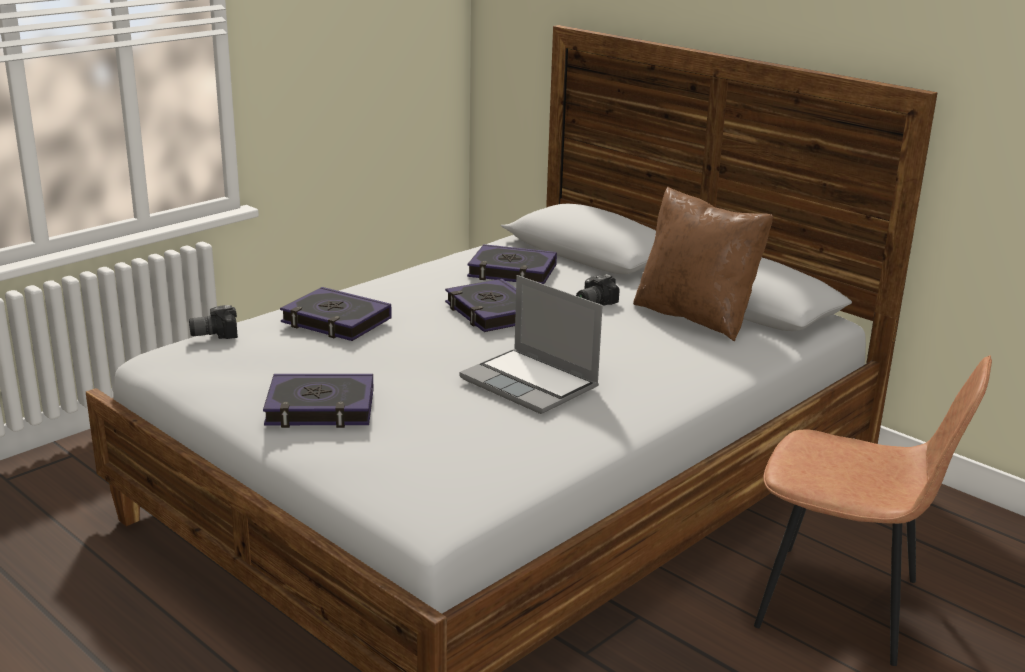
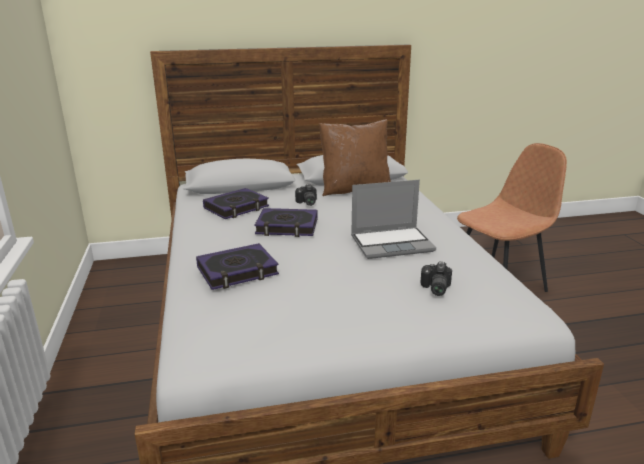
camera: 55 degrees left, 0 degrees up
camera [189,305,238,339] -> camera moved to [420,262,452,296]
book [263,374,374,428] -> none

